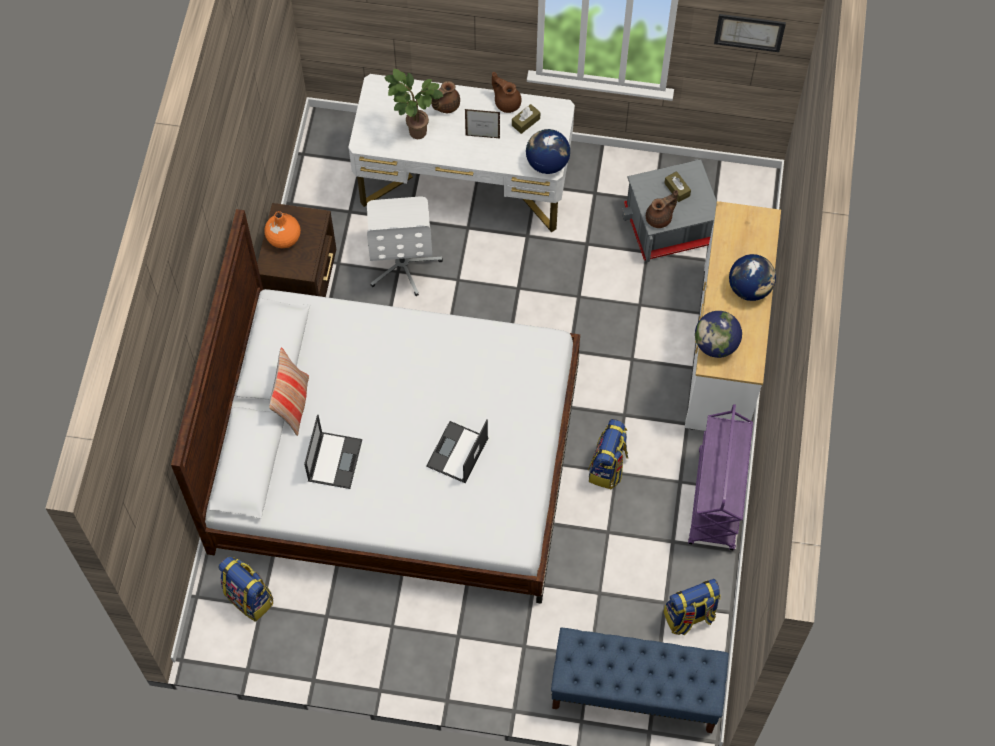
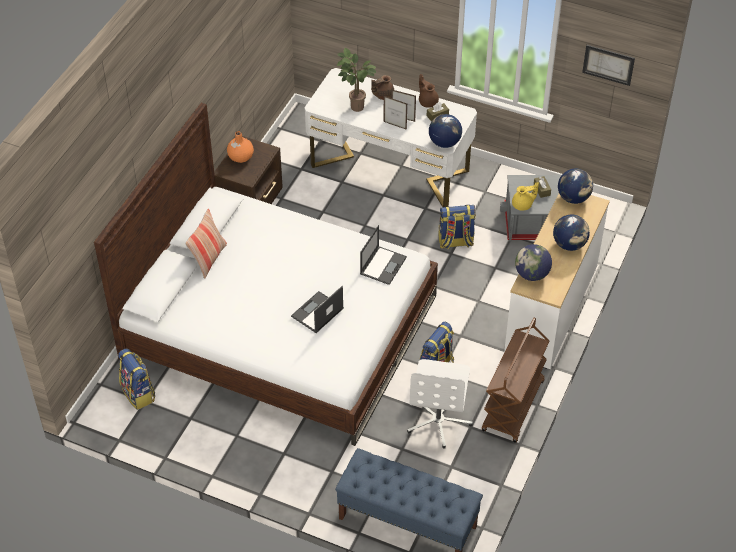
camera: 15 degrees right, 15 degrees down
laptop [304,415,362,489] -> laptop moved to [360,225,407,285]
white office chair [367,197,443,296] -> white office chair moved to [407,359,473,449]
brown teapot [646,190,678,228] -> yellow teapot [512,182,539,211]
backpack [664,579,721,635] -> backpack moved to [439,205,476,249]
purple cart [688,404,753,550] -> brown cart [482,318,550,443]
none -> picture frame [383,96,407,130]
none -> globe [558,169,593,204]

